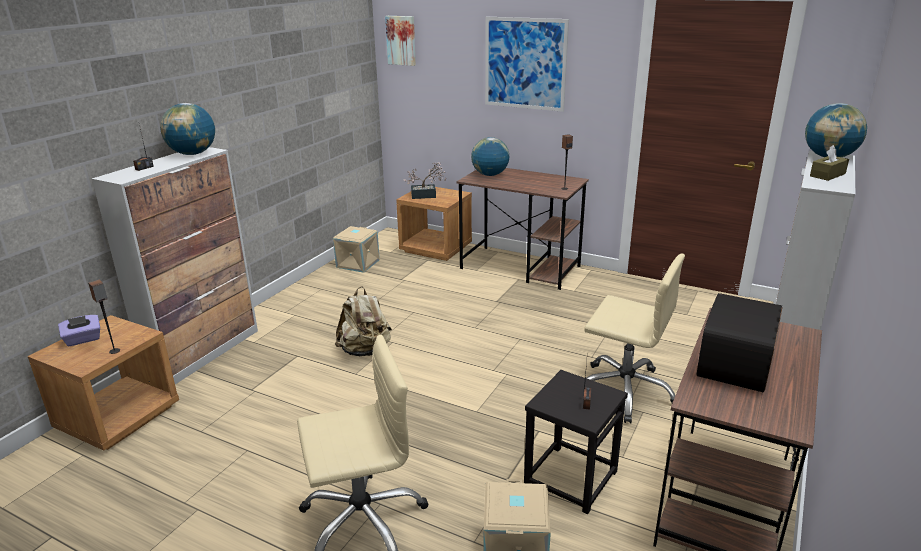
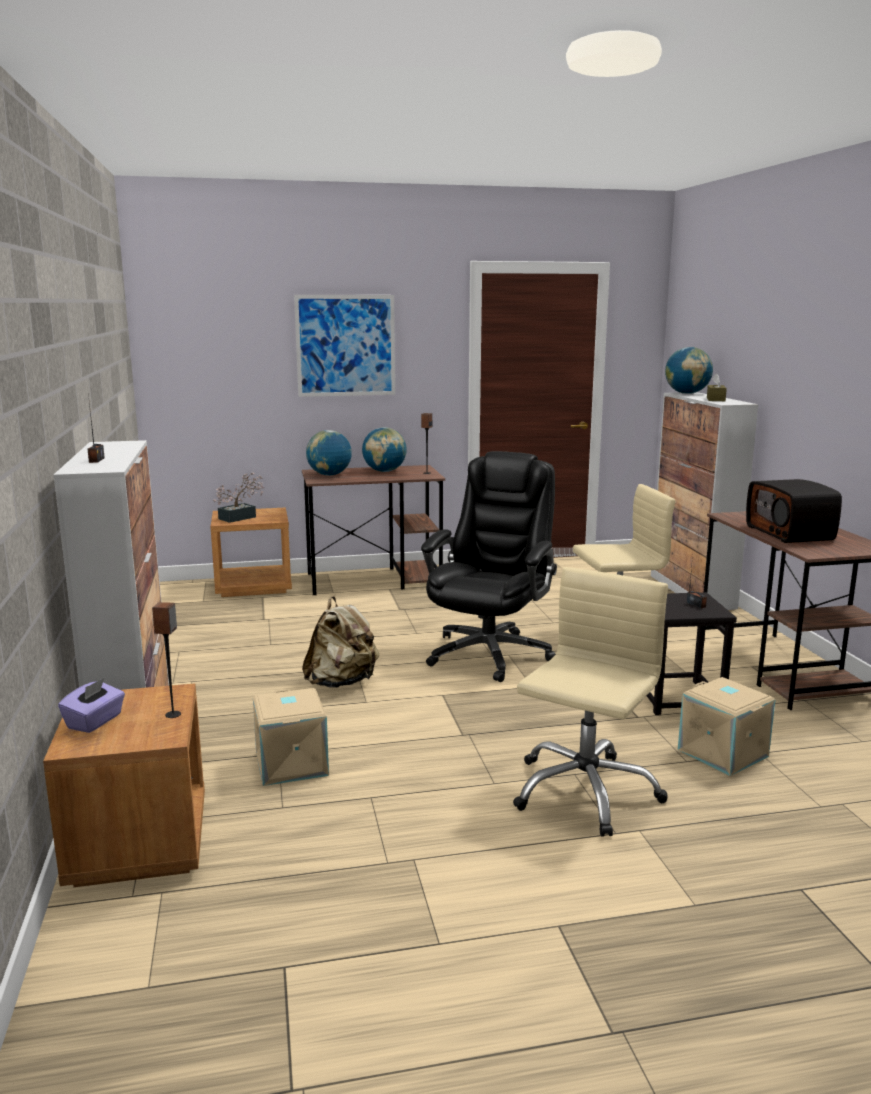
camera: 40 degrees left, 10 degrees down
globe [160,103,215,155] -> globe moved to [362,427,407,472]
beige storage box [333,226,380,273] -> beige storage box moved to [253,688,329,786]
picture [385,16,416,66] -> none
none -> black office chair [421,451,557,682]

